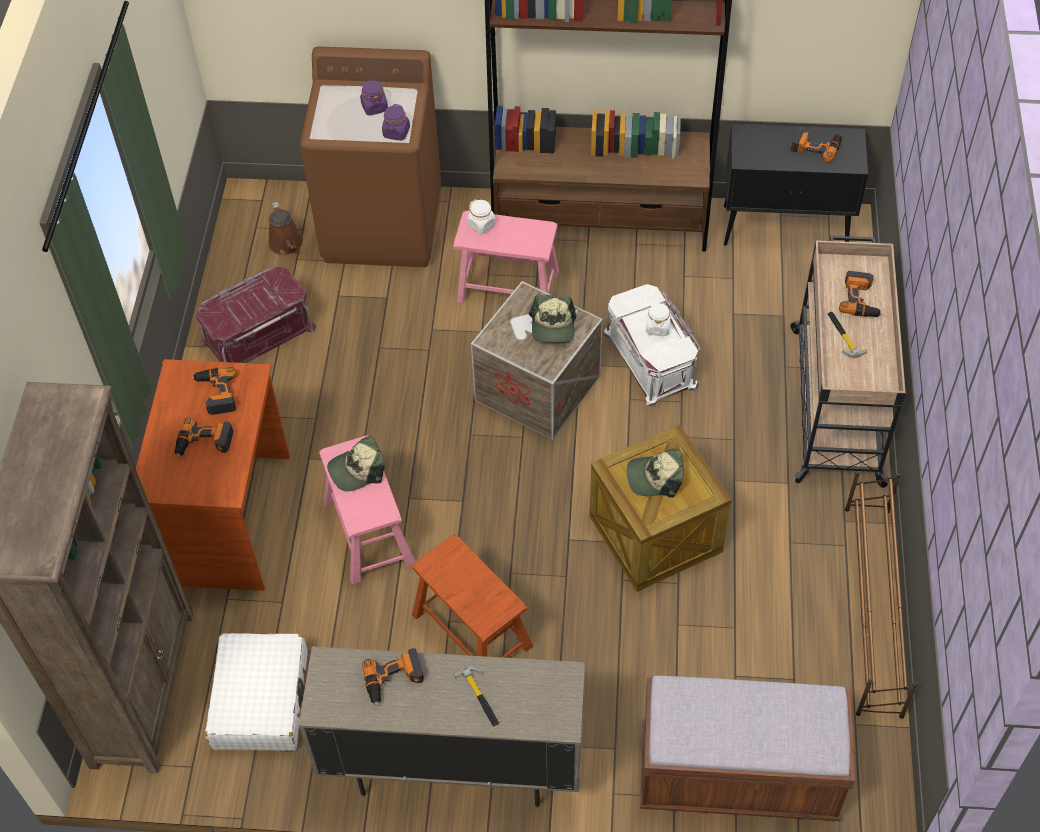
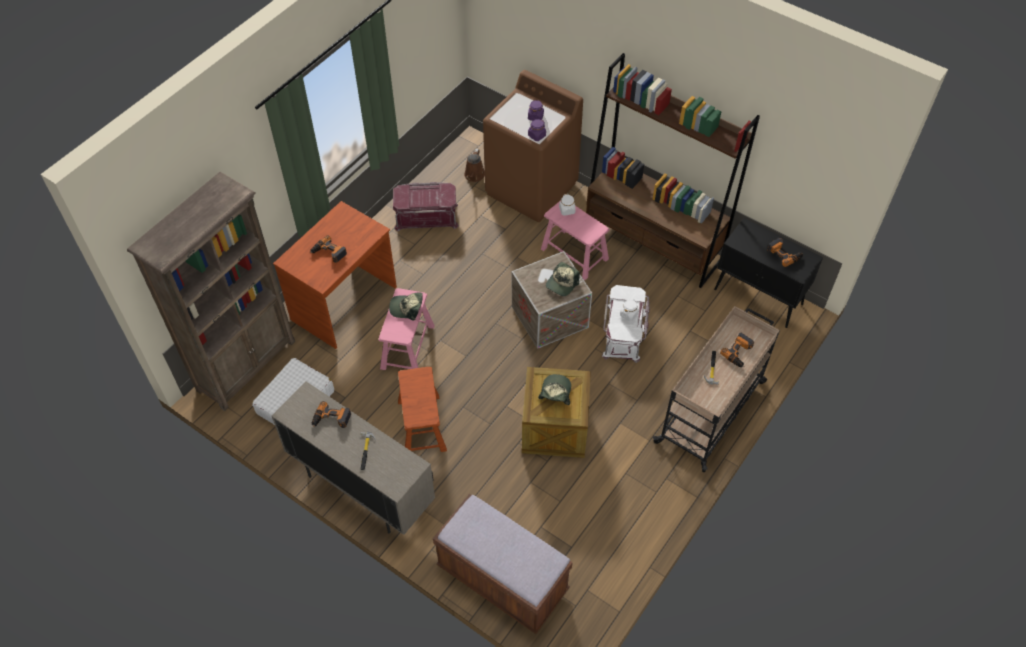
camera: 30 degrees right, 0 degrees up
power drill [192,367,237,415] -> none
cap [627,449,684,498] -> cap turned 75 degrees clockwise [538,374,571,405]
brown shoe rack [845,471,918,719] -> none

